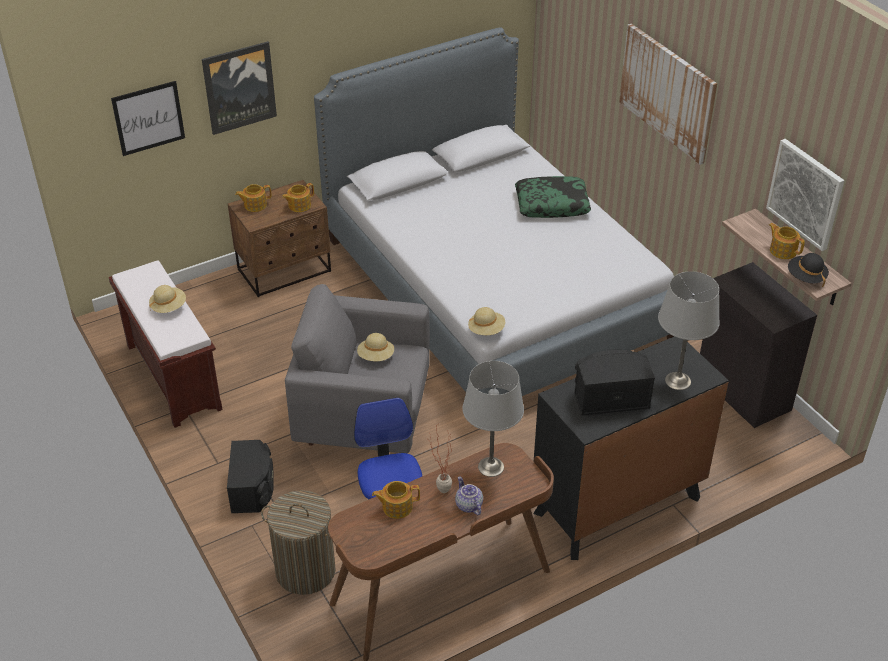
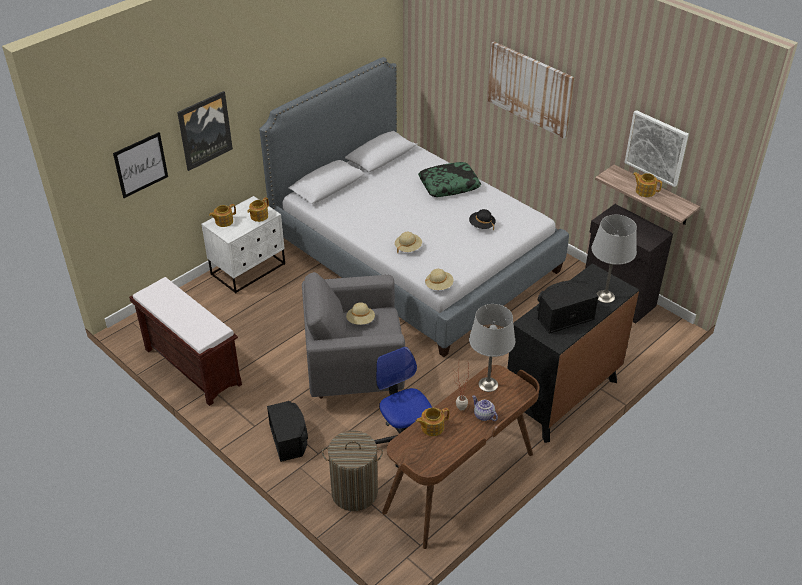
camera: 15 degrees left, 0 degrees up
beige hat [149,285,186,313] -> beige hat moved to [395,232,422,254]
brown nightstand [228,180,331,297] -> white nightstand [201,196,285,294]
black hat [788,253,829,287] -> black hat moved to [469,209,496,230]

